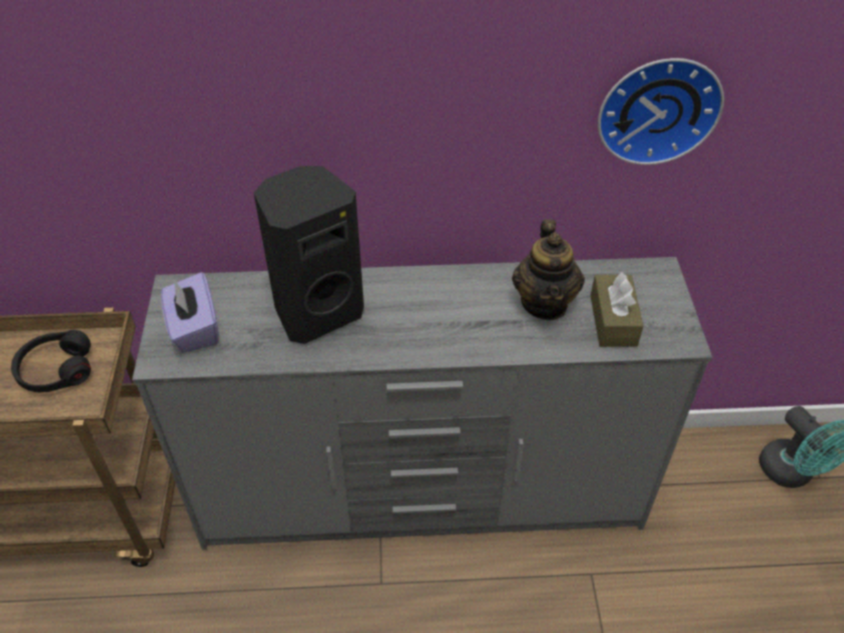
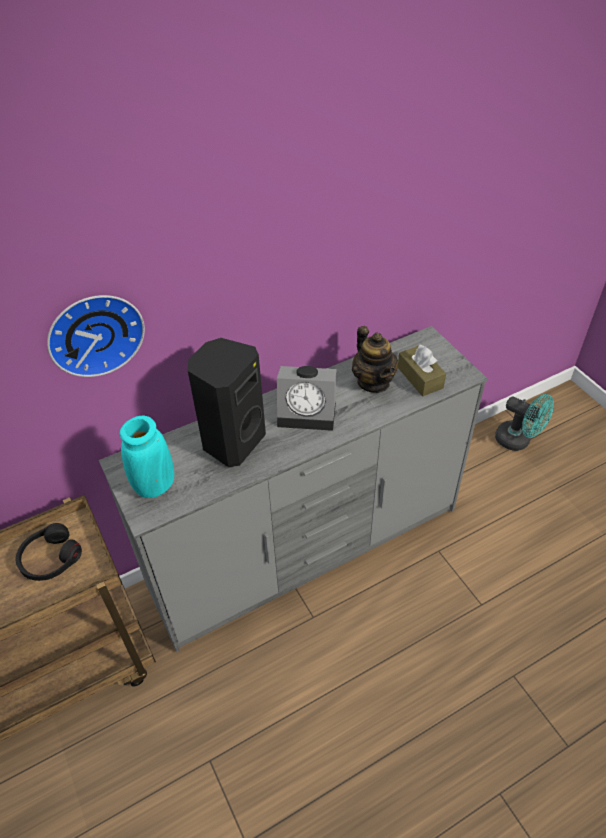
camera: 25 degrees left, 0 degrees up
purple tissue box [161,272,219,353] -> turquoise vase [119,416,174,498]
wall clock [598,58,724,165] -> wall clock moved to [47,295,145,377]
none -> alarm clock [277,366,337,431]

